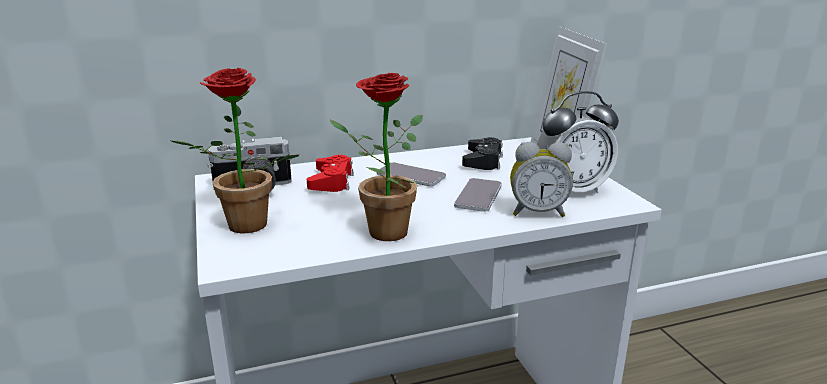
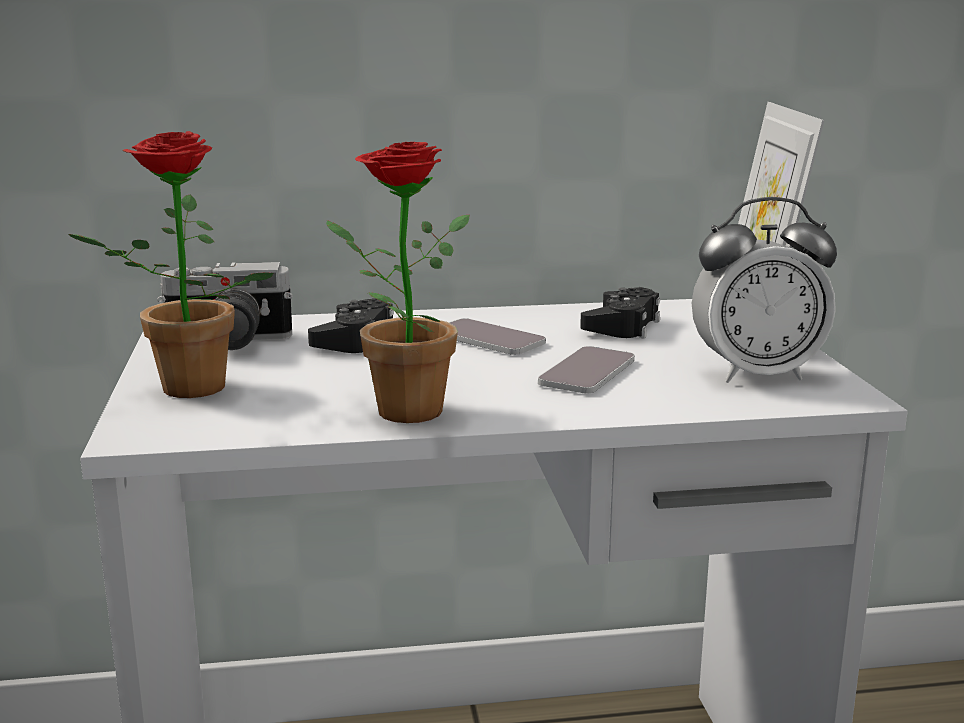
camera: 10 degrees right, 5 degrees down
red game controller [307,155,354,192] -> black game controller [308,298,394,353]
alarm clock [510,142,573,217] -> none

